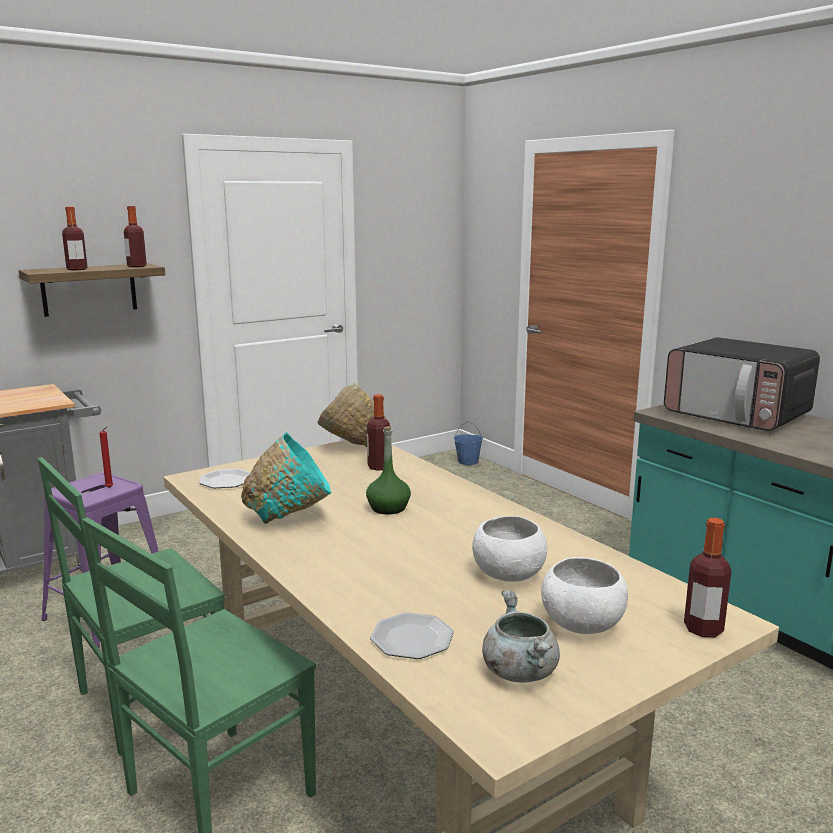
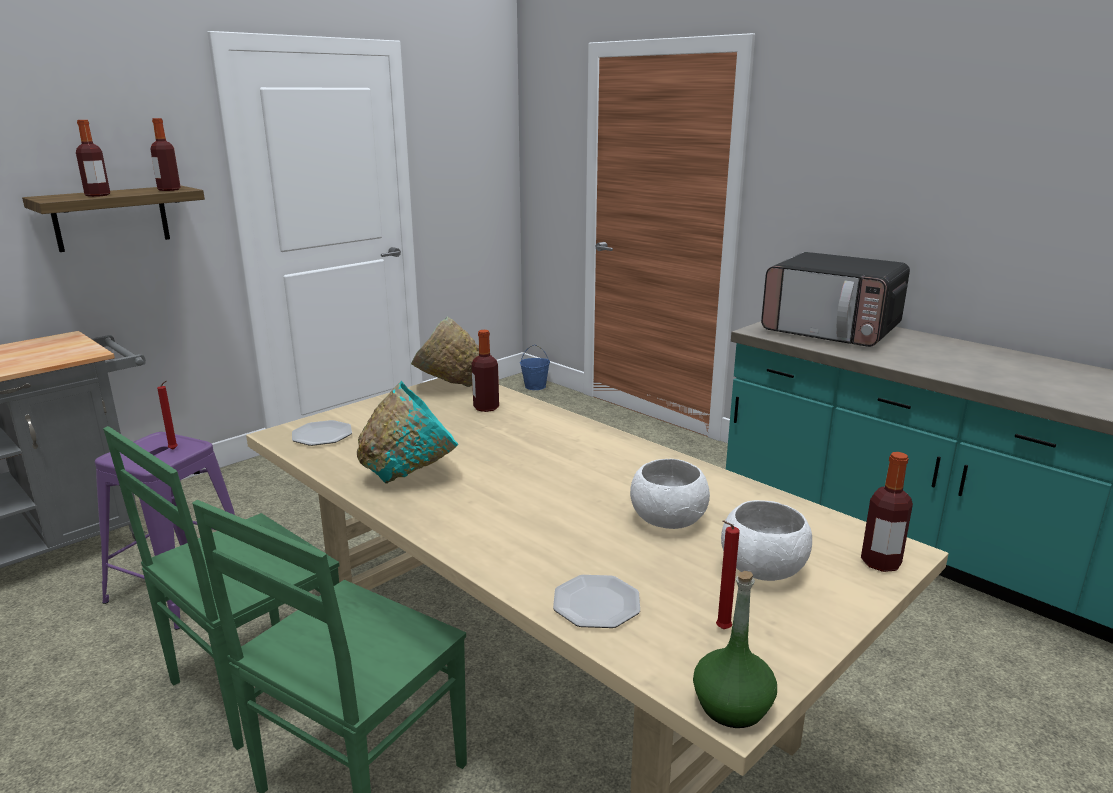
camera: 10 degrees left, 5 degrees up
green bottle [366,426,411,515] -> green bottle moved to [693,571,777,728]
grey cooking pot [482,591,560,683] -> red candle [716,520,740,629]

